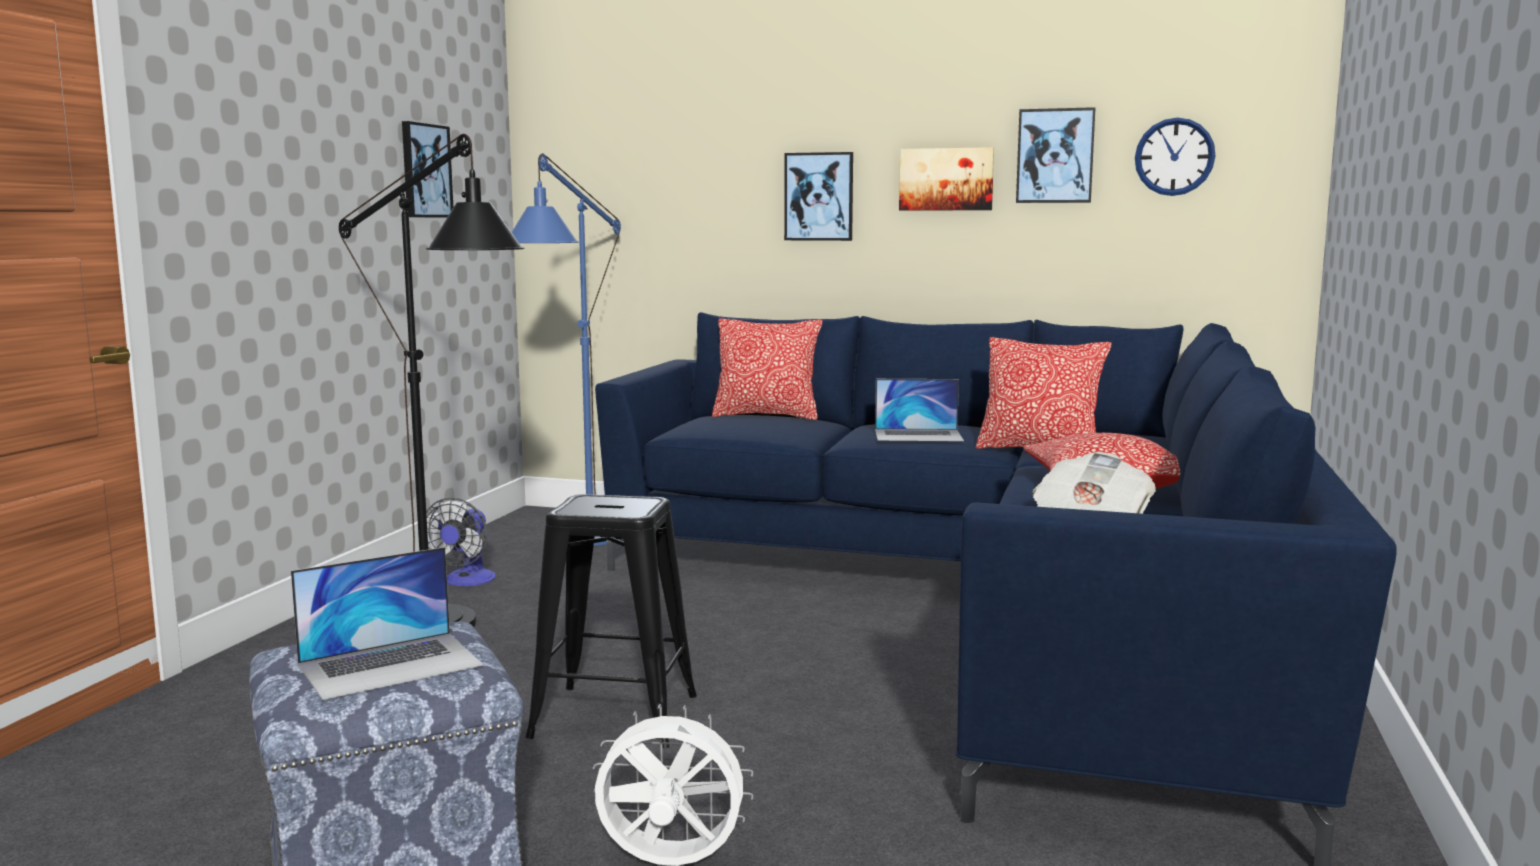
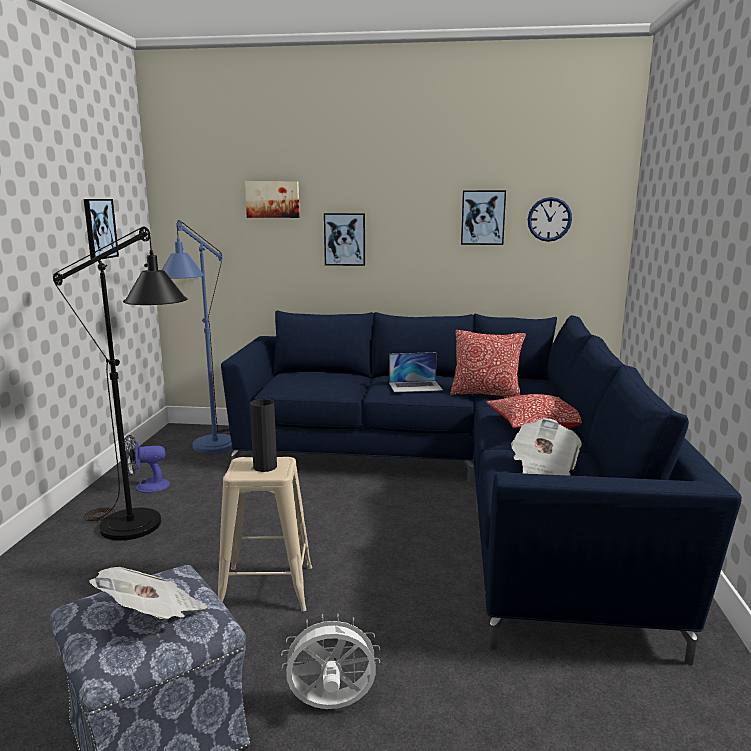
camera: 10 degrees left, 5 degrees up
laptop [291,547,483,700] -> newspaper [89,567,207,619]
fan [426,498,496,586] -> fan turned 75 degrees clockwise [124,435,170,493]
black stool [526,494,697,748] -> beige stool [218,457,312,612]
pillow [712,318,823,420] -> none
picture [899,147,994,210] -> picture moved to [245,181,300,218]
none -> black vase [250,399,277,472]

